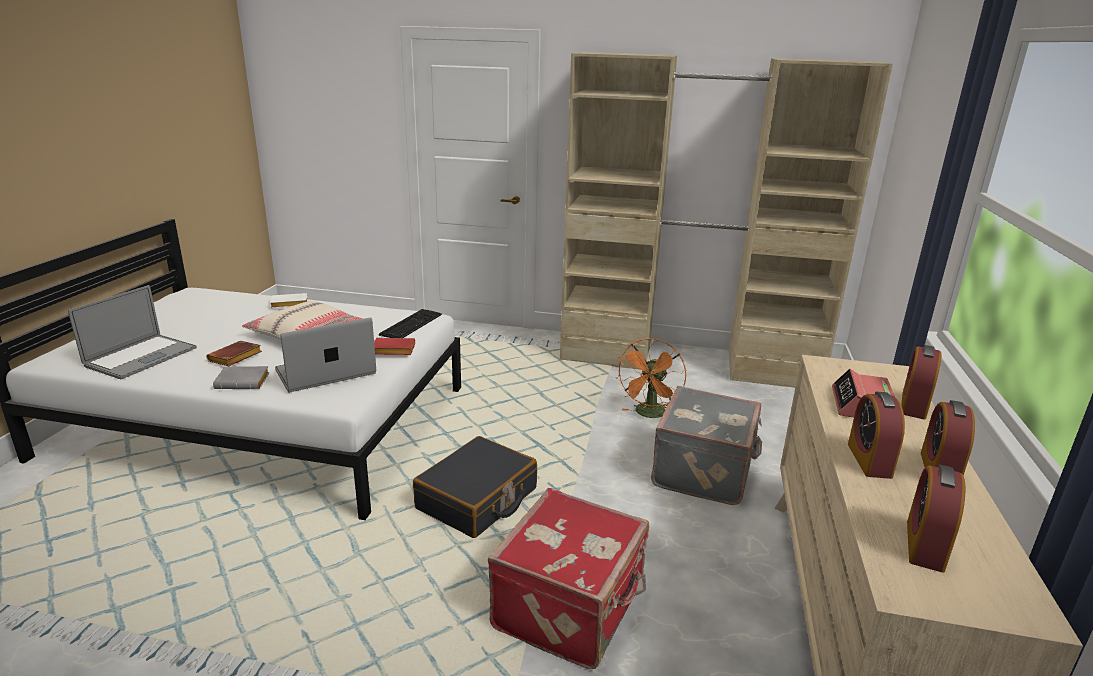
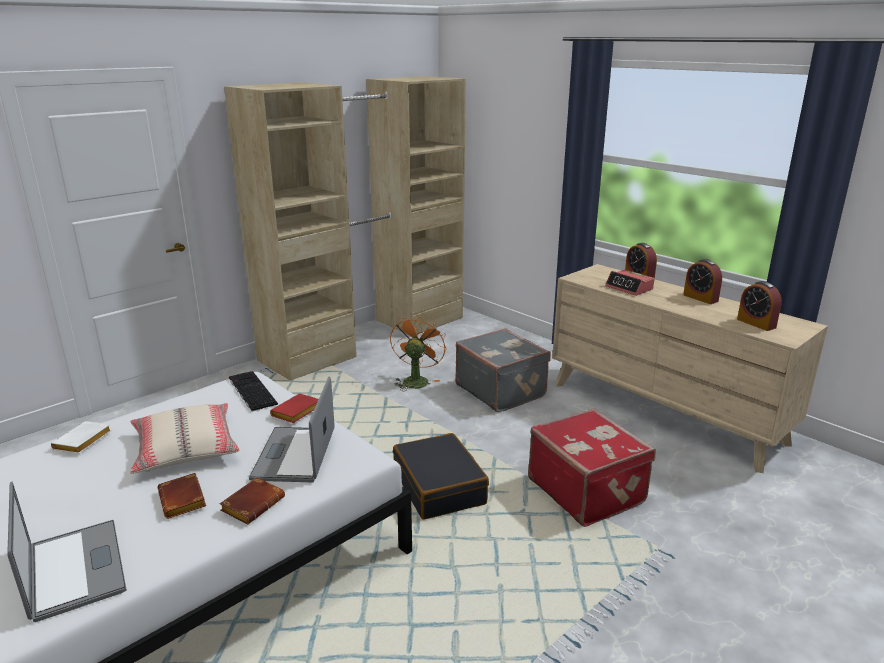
camera: 55 degrees left, 0 degrees up
grey book [213,366,269,389] -> brown book [220,477,285,524]
orange fan [617,338,686,418] -> orange fan turned 135 degrees counterclockwise [390,315,447,391]
alarm clock [848,392,905,479] -> none

